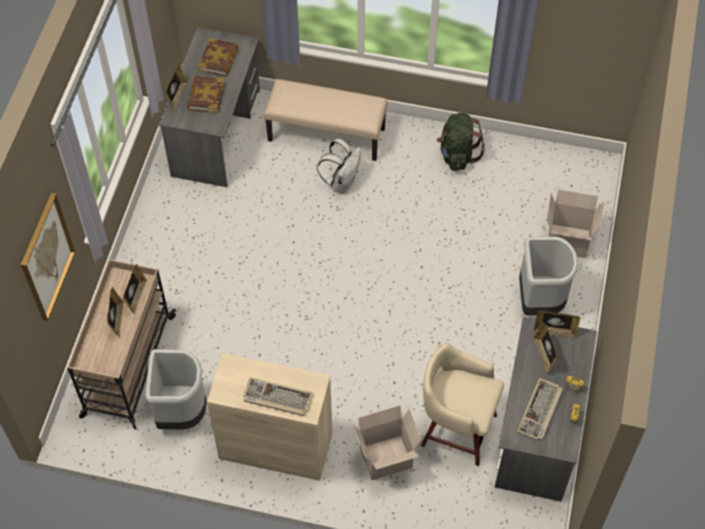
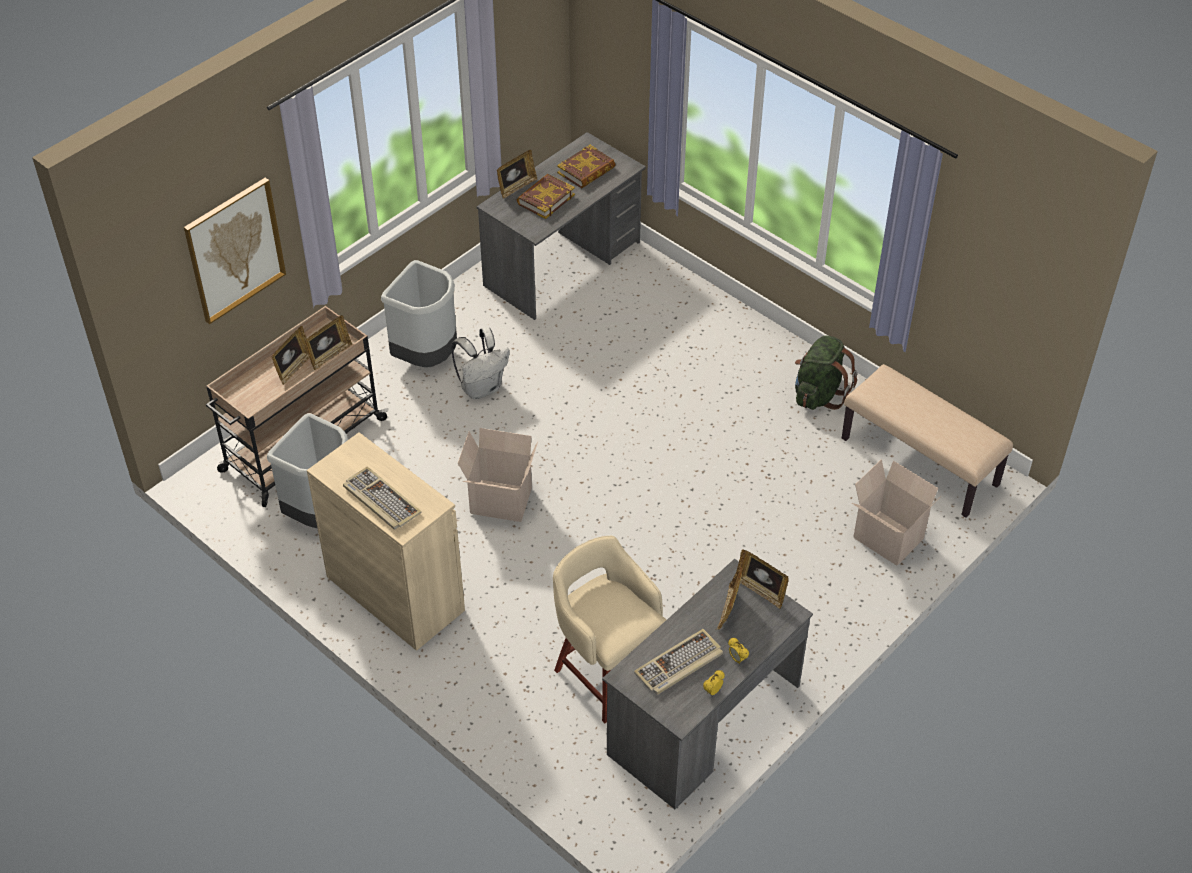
camera: 30 degrees right, 10 degrees down
beige bench [264,79,388,161] -> beige bench moved to [842,364,1013,518]
white backpack [317,138,361,194] -> white backpack moved to [451,327,510,399]
cardboard box [353,405,422,480] -> cardboard box moved to [458,428,538,522]
grey trash can [519,237,578,315] -> grey trash can moved to [381,260,457,367]

